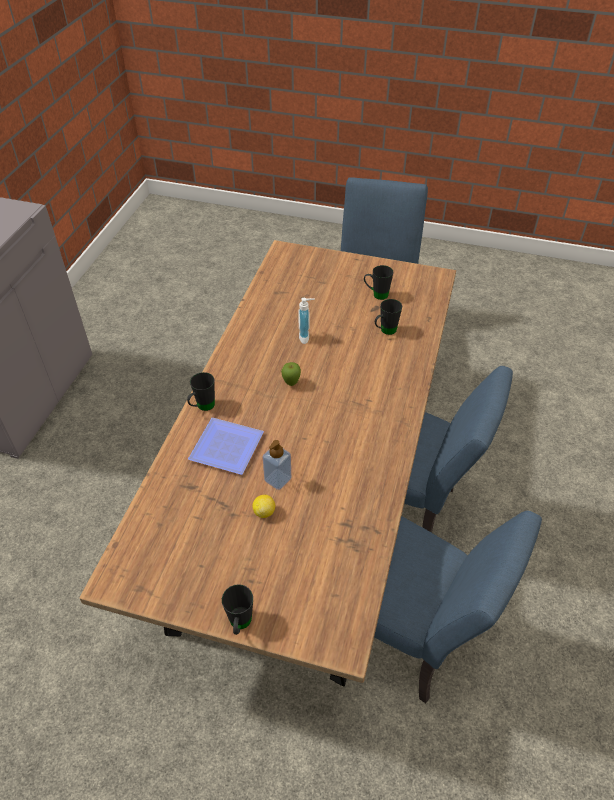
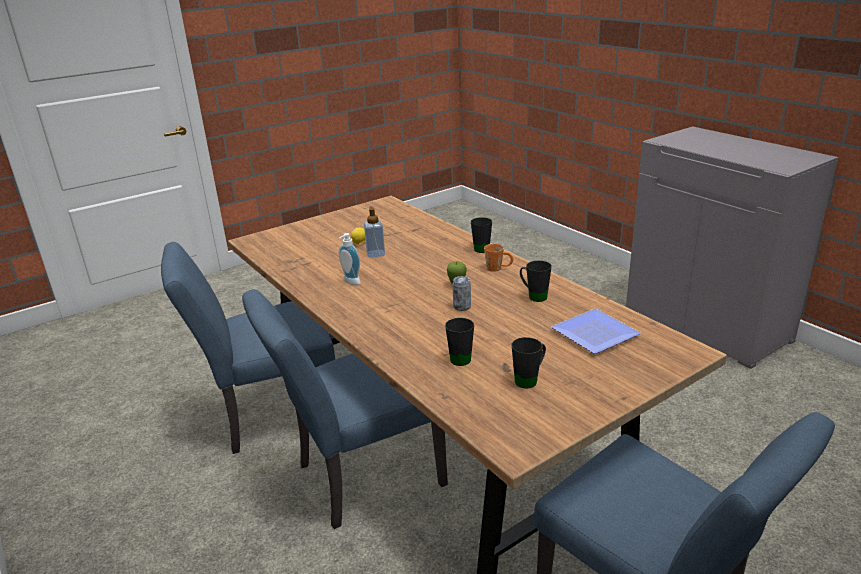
camera: 130 degrees right, 20 degrees down
plate [188,418,264,475] -> plate moved to [551,308,641,354]
black mug [222,584,253,635] -> black mug moved to [520,261,552,302]
soap dispenser [298,298,315,344] -> soap dispenser moved to [339,233,361,285]
none -> can [452,276,471,311]
none -> orange mug [484,244,514,272]

